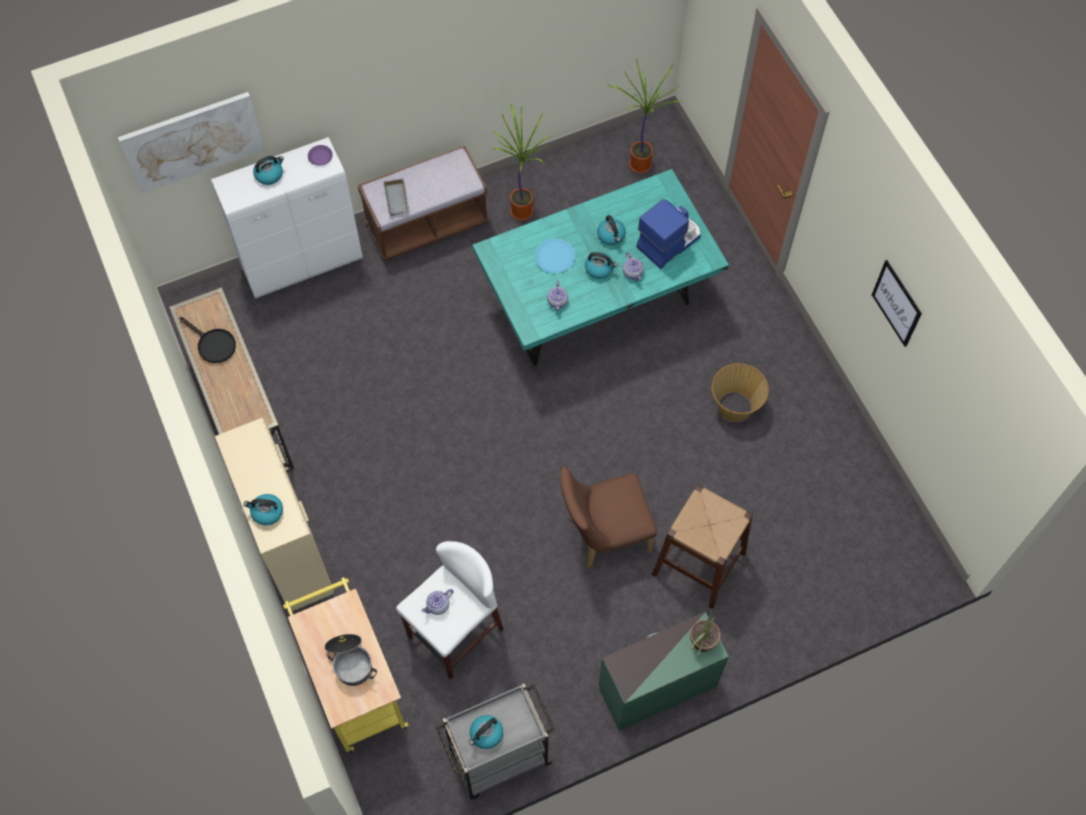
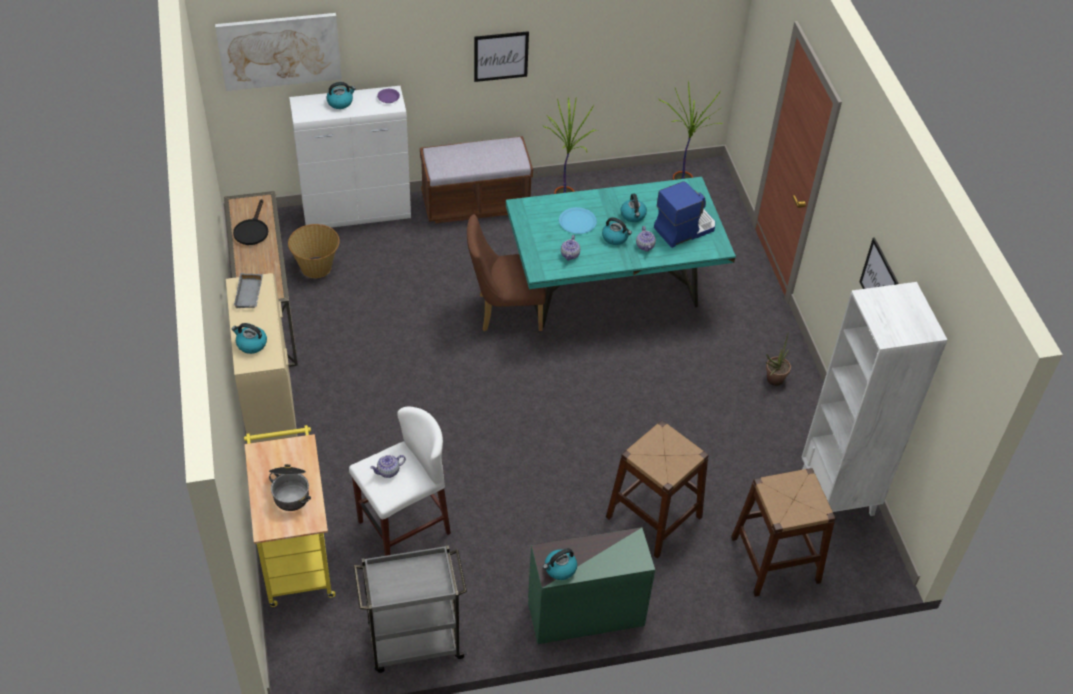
camera: 10 degrees right, 15 degrees down
black frying pan [180,317,236,363] -> black frying pan turned 45 degrees clockwise [233,199,268,245]
grey tray [383,178,410,216] -> grey tray moved to [234,273,263,308]
kettle [469,715,503,749] -> kettle moved to [543,548,577,580]
brown chair [560,467,657,568] -> brown chair moved to [467,214,546,331]
potted plant [690,608,720,657] -> potted plant moved to [766,334,791,386]
basket [712,363,769,422] -> basket moved to [288,224,340,278]
none -> picture [474,31,529,82]
none -> brown stool [731,468,836,597]
none -> white bookcase [802,282,948,516]

